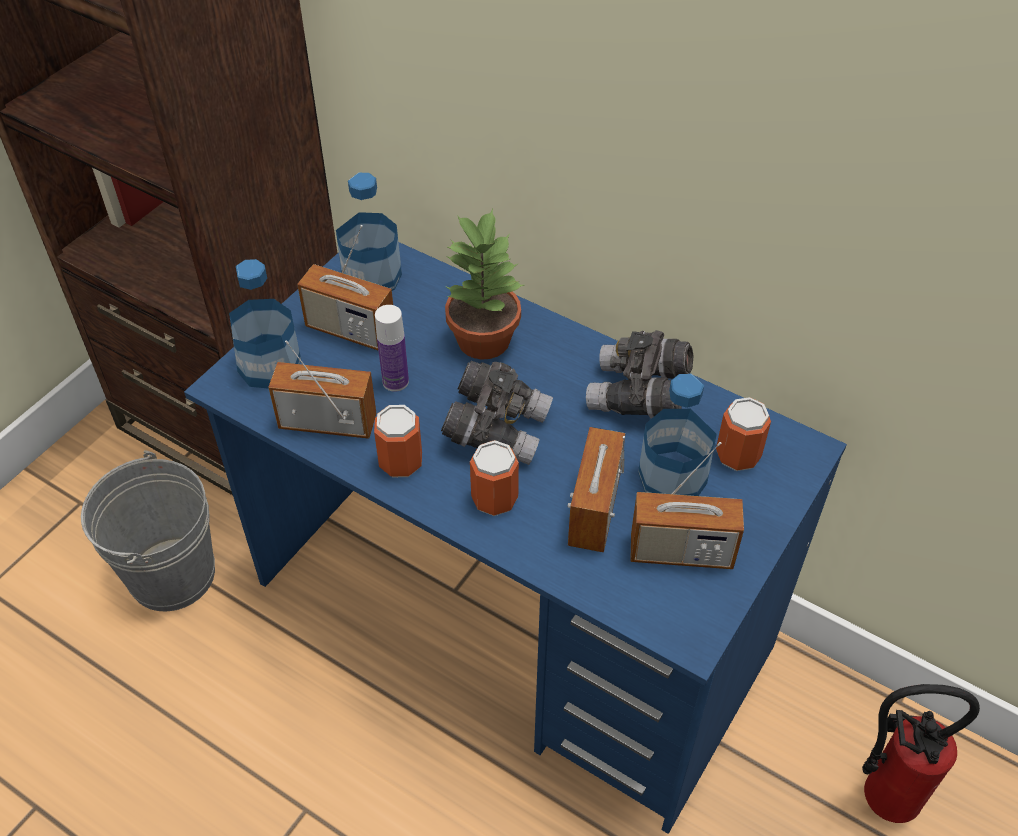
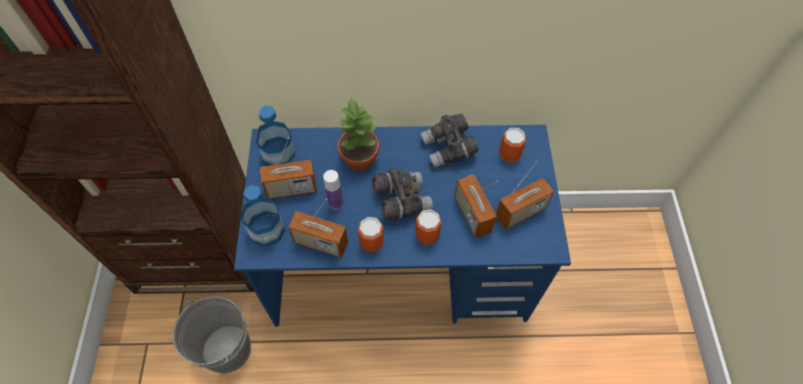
camera: 35 degrees left, 10 degrees up
radio [268,340,376,439] -> radio turned 135 degrees counterclockwise [288,199,348,258]
bottle [638,374,717,496] -> none
fire extinguisher [862,684,980,823] -> none

